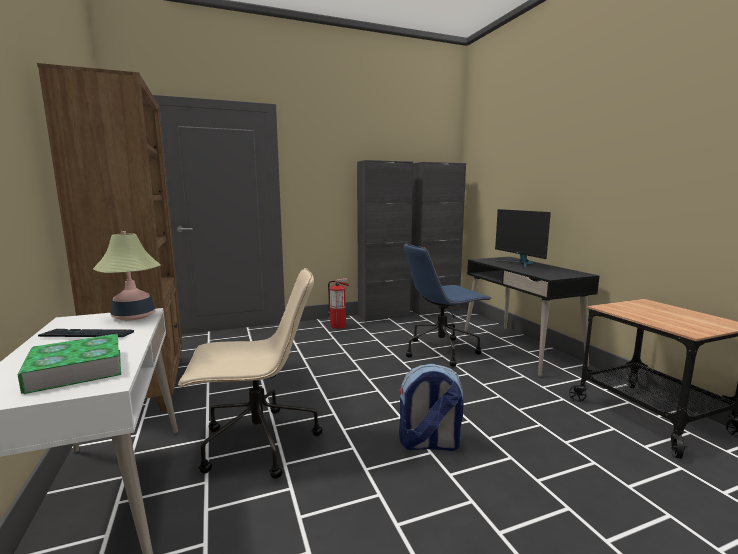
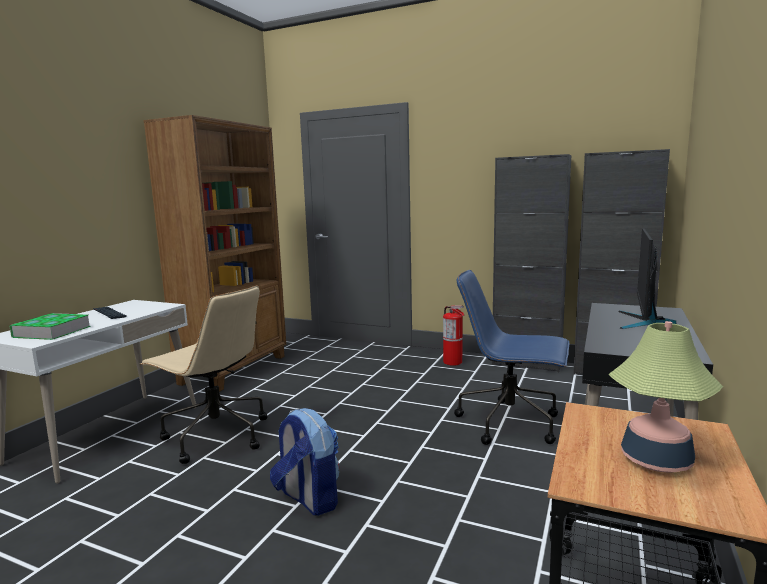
camera: 45 degrees right, 0 degrees up
table lamp [93,231,161,321] -> table lamp moved to [608,321,723,473]

